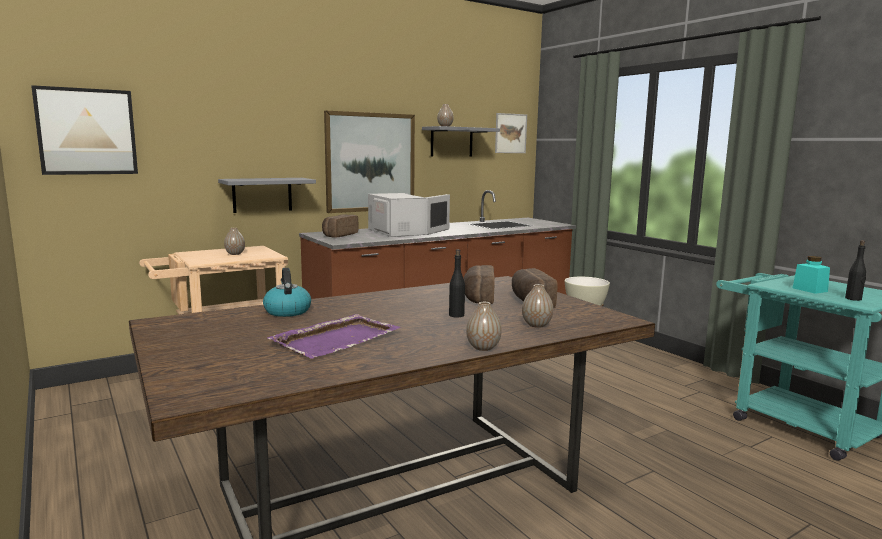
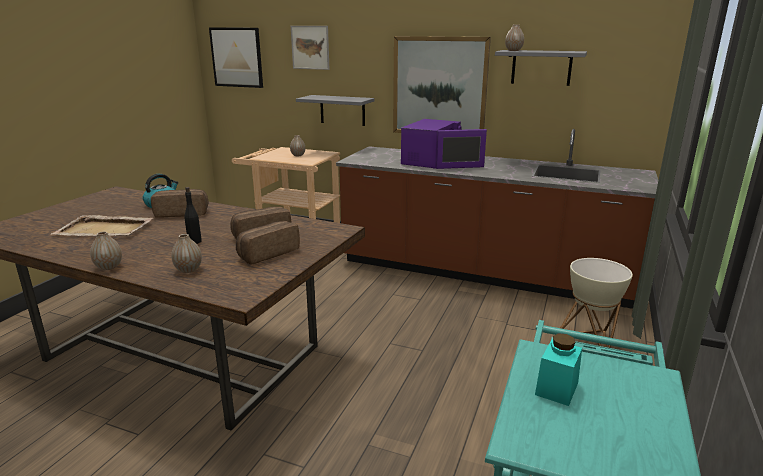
camera: 55 degrees right, 10 degrees up
purple tray [267,314,401,358] -> beige tray [51,215,153,236]
bread [322,214,359,238] -> bread moved to [151,189,208,218]
white microwave [368,193,450,237] -> purple microwave [401,119,487,169]
picture [495,113,527,153] -> picture moved to [291,26,330,70]
black bottle [845,240,866,301] -> none

